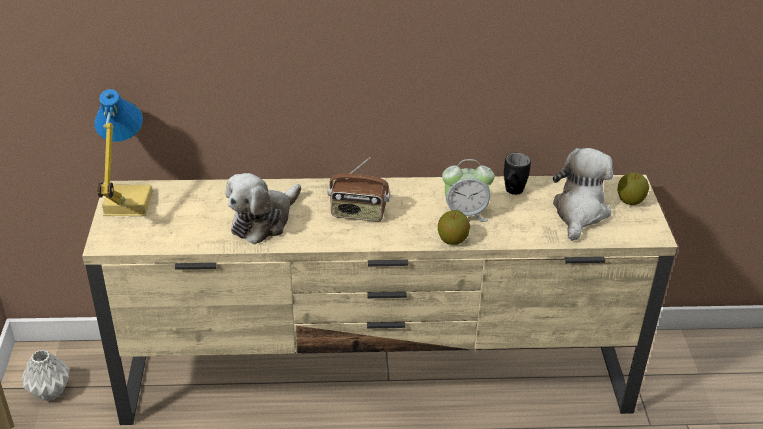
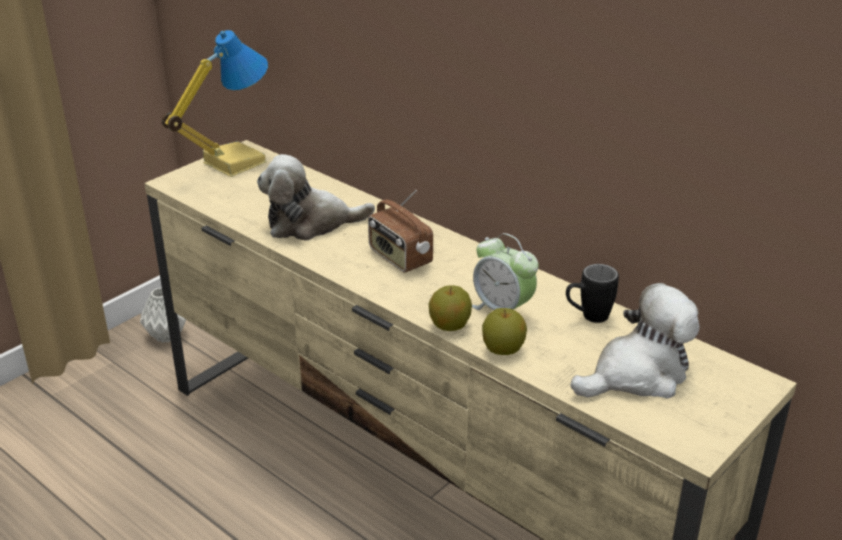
camera: 45 degrees right, 5 degrees down
apple [617,172,649,205] -> apple moved to [482,308,527,355]

